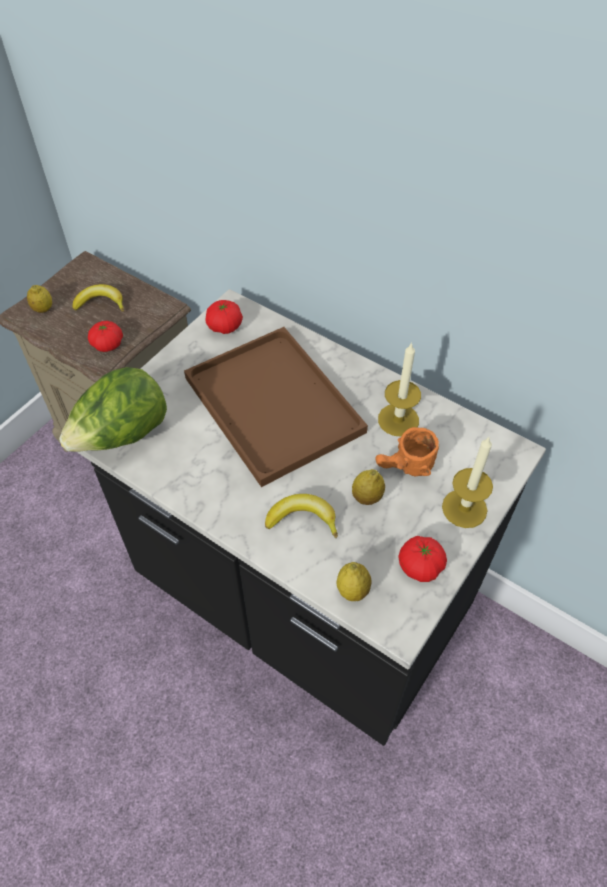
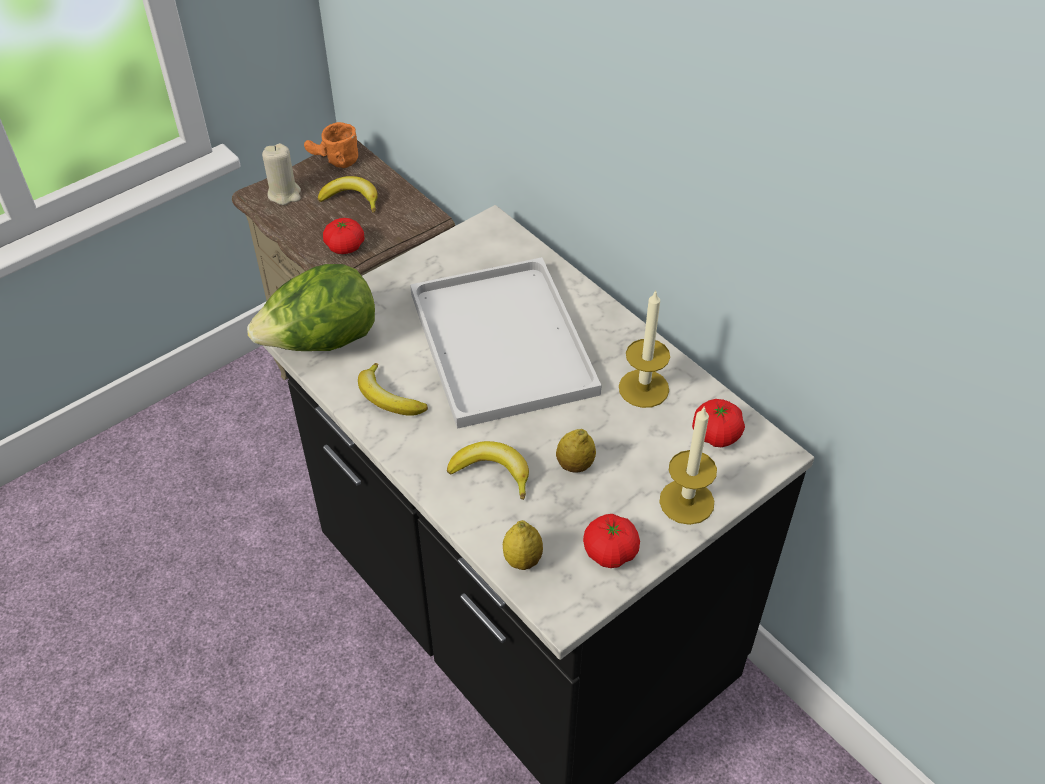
camera: 15 degrees right, 5 degrees down
lemon [27,285,52,313] -> beige candle [262,143,301,205]
brown tray [184,327,368,487] -> white tray [410,257,602,429]
tomato [205,300,243,334] -> tomato moved to [692,399,745,447]
orange mug [375,427,439,476] -> orange mug moved to [304,122,358,168]
none -> banana [358,363,428,416]

